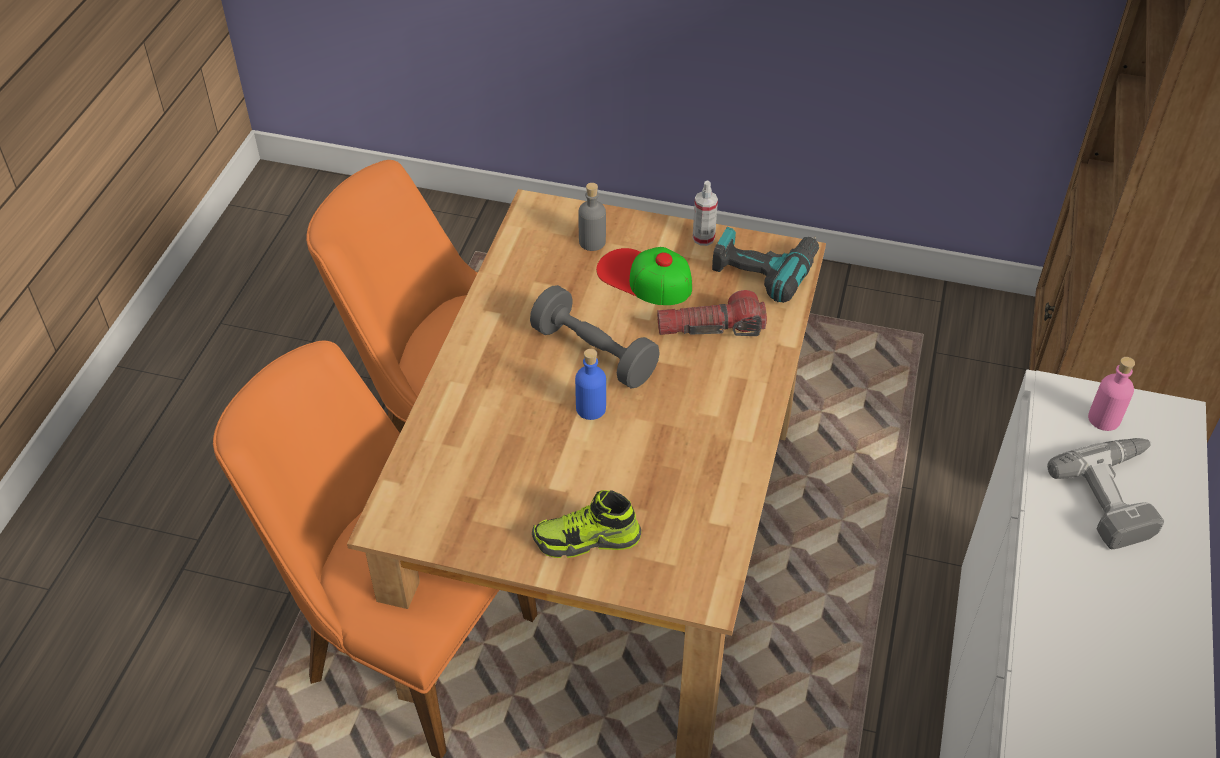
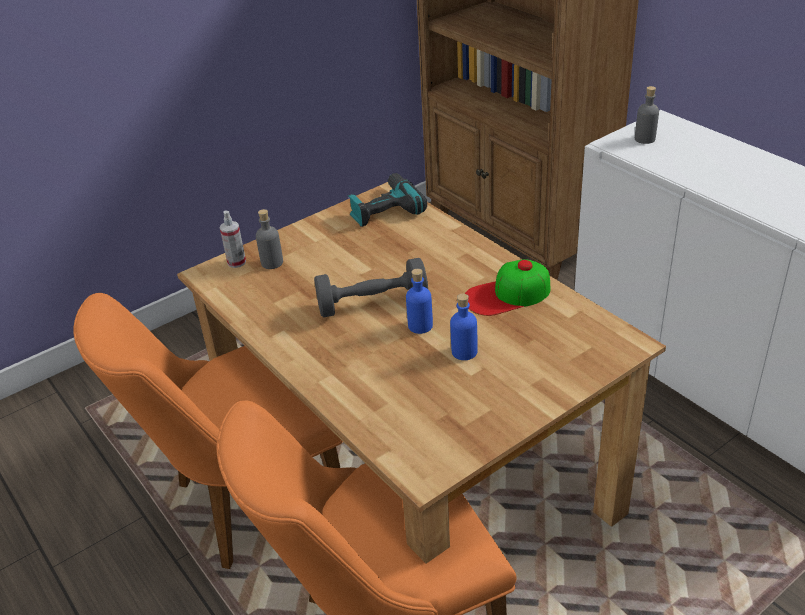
camera: 50 degrees left, 10 degrees down
shoe [532,490,641,558] -> none
cap [596,247,692,305] -> cap moved to [465,259,550,316]
flashlight [657,290,767,336] -> none
spray bottle [693,181,718,246] -> spray bottle moved to [220,211,246,268]
power drill [1047,438,1164,549] -> none
pink bottle [1088,357,1135,431] -> grey bottle [635,86,659,144]
none -> blue bottle [450,294,478,360]

